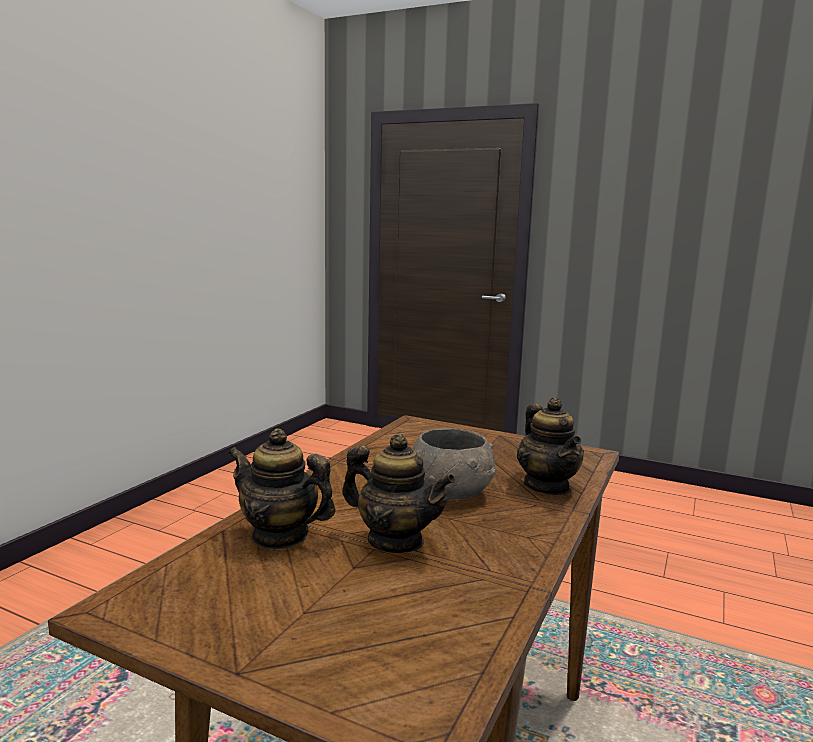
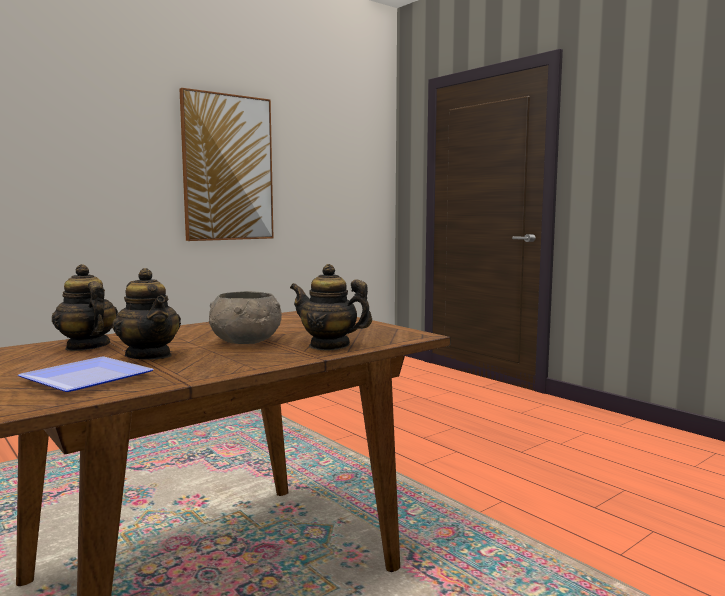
camera: 25 degrees right, 5 degrees down
teapot [517,397,584,495] -> teapot turned 105 degrees clockwise [290,264,372,351]
none -> plate [18,356,154,392]
none -> picture [180,88,273,241]

